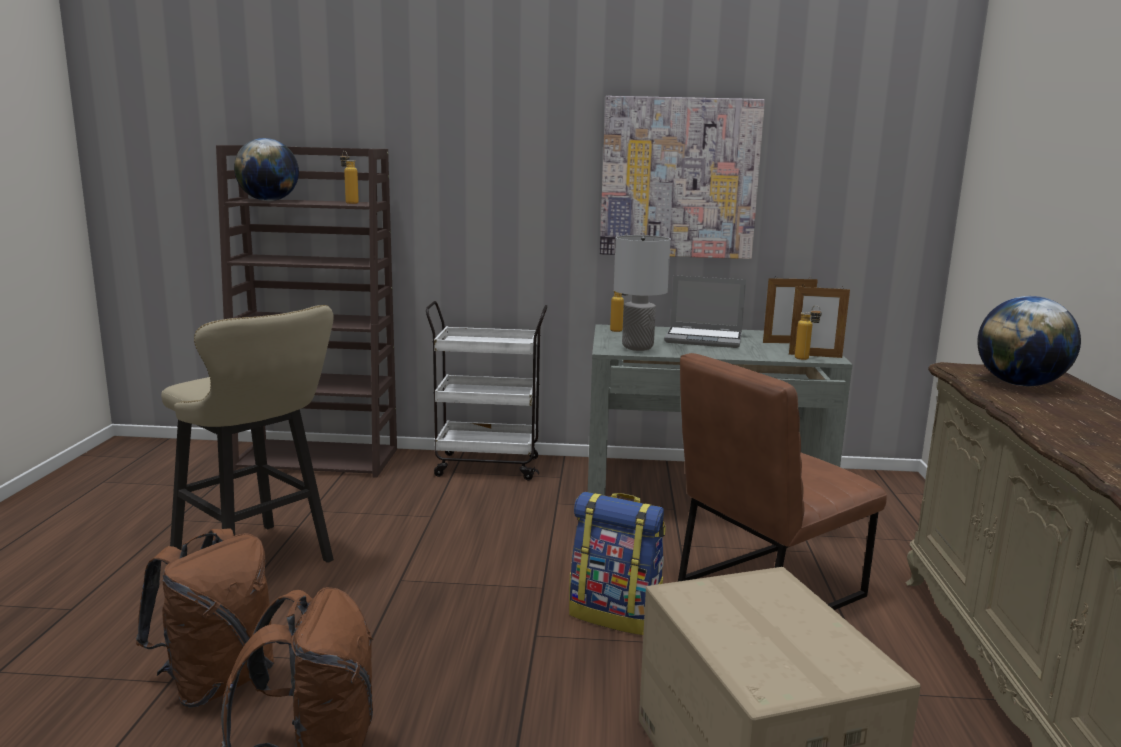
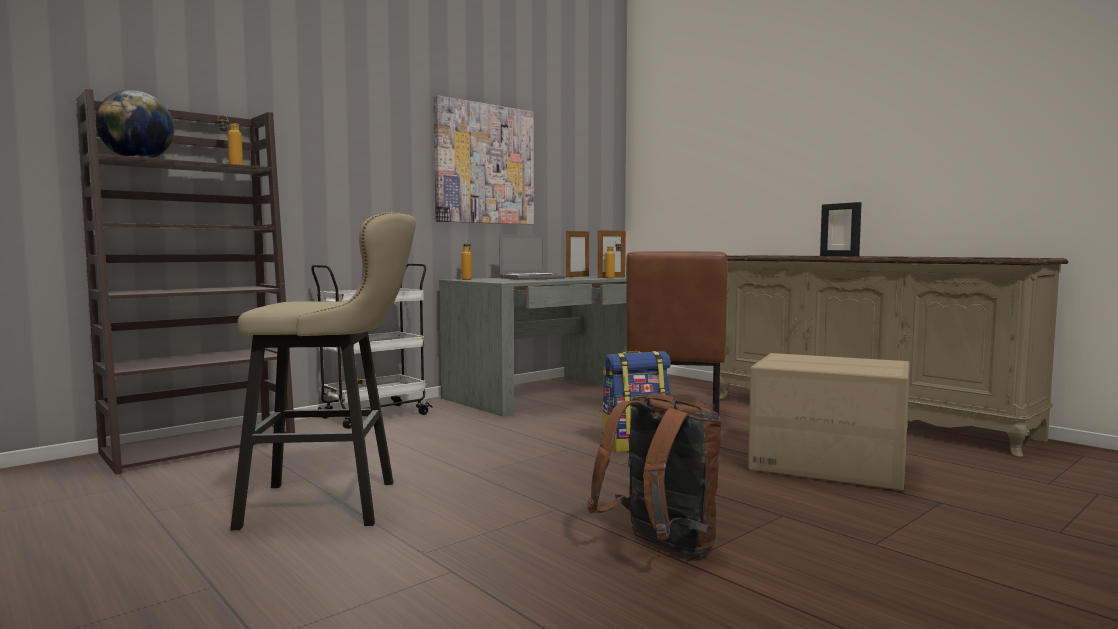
camera: 45 degrees left, 10 degrees down
brown backpack [136,528,274,708] -> none
grey table lamp [614,235,671,351] -> none
globe [977,296,1081,386] -> none
none -> picture frame [820,202,862,257]

